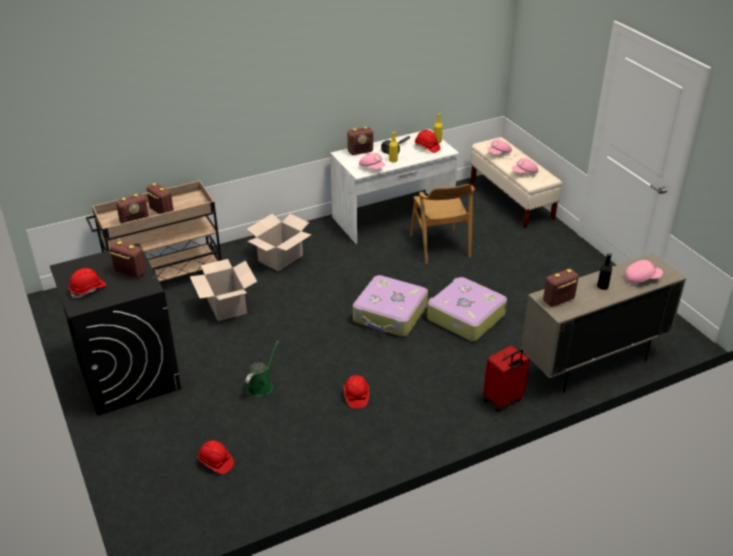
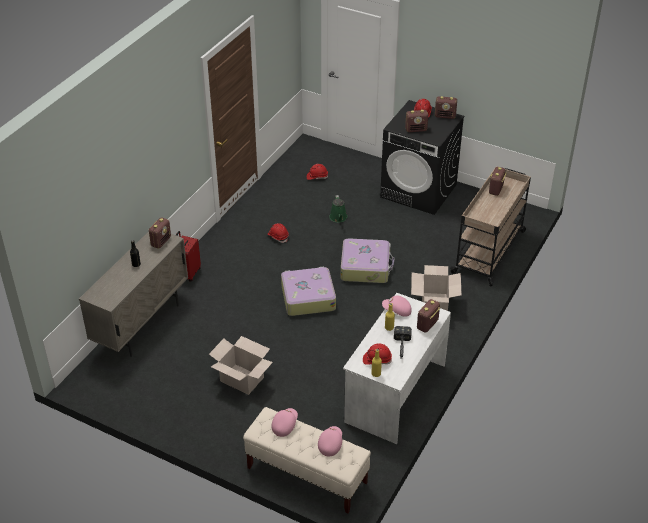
camera: 145 degrees right, 5 degrees up
radio [145,183,174,214] -> radio moved to [435,96,457,119]
cardboard box [190,259,257,321] -> cardboard box moved to [209,336,273,395]
brown chair [410,184,474,264] -> none
suitcase [427,277,507,341] -> suitcase moved to [341,238,395,283]
pink cap [624,260,663,284] -> none

